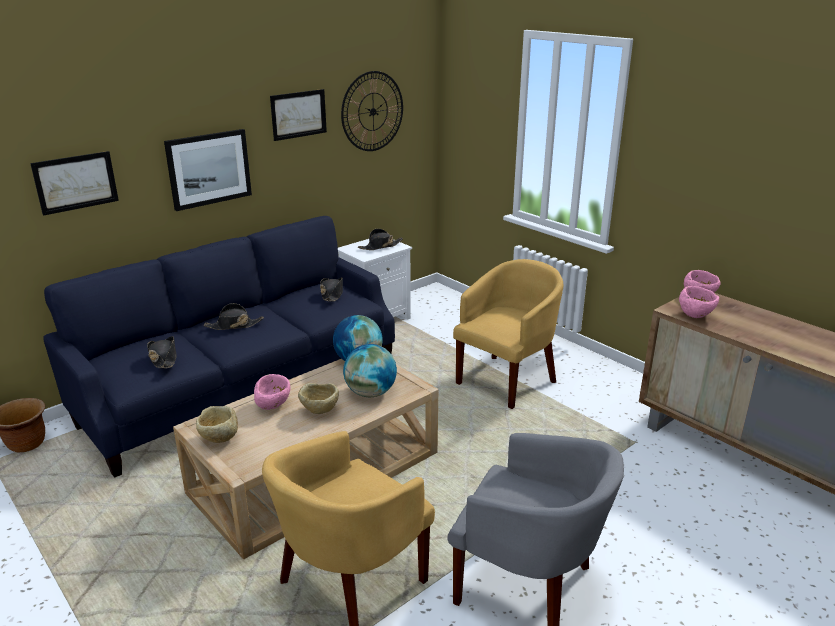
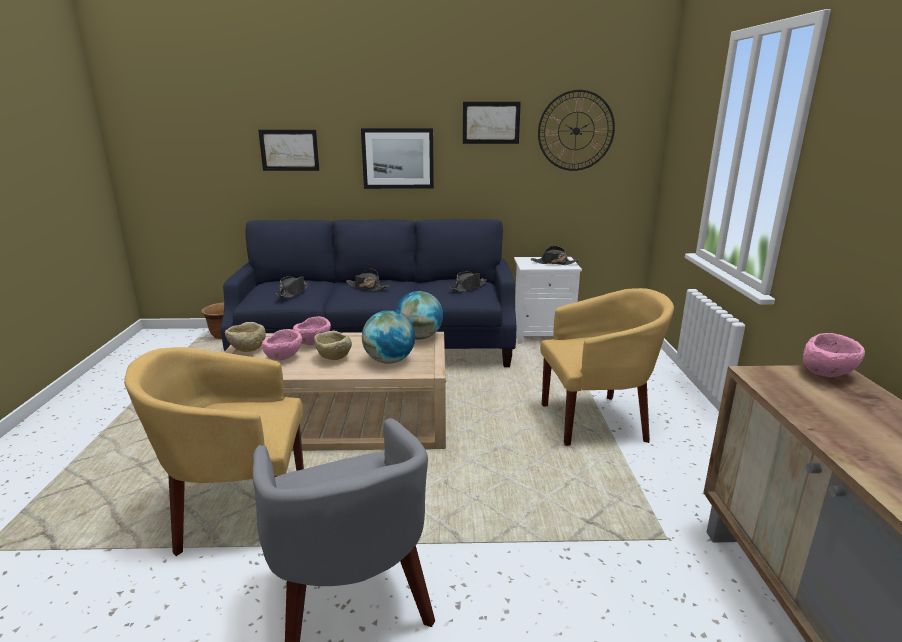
camera: 40 degrees right, 5 degrees down
pink bowl [679,286,719,318] -> pink bowl moved to [262,329,302,360]

